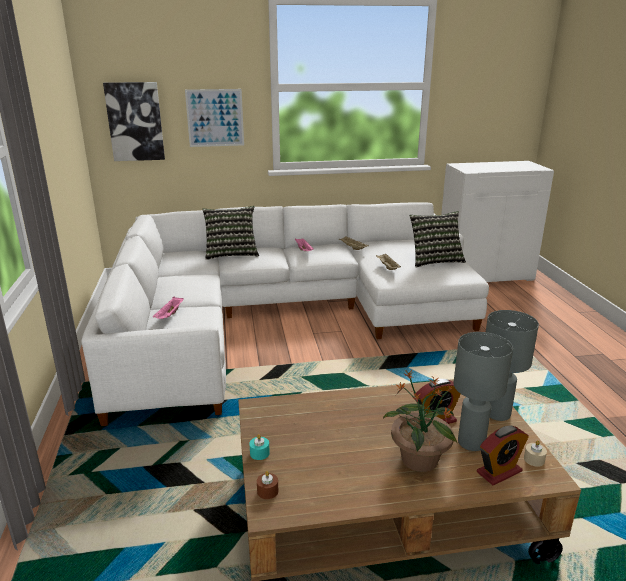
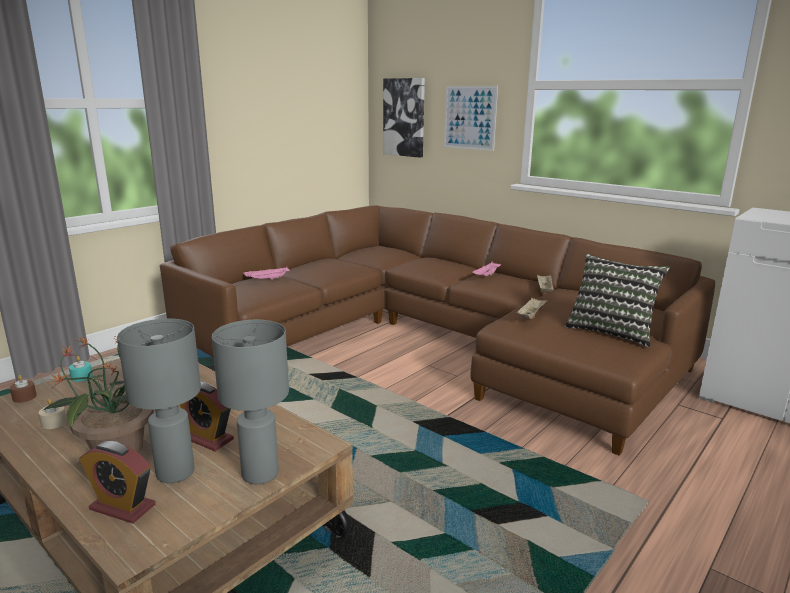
camera: 50 degrees right, 5 degrees down
white sofa [81,202,489,426] -> brown sofa [160,205,715,455]
pillow [202,206,259,260] -> none
beige candle [524,440,547,467] -> beige candle moved to [39,399,67,429]

